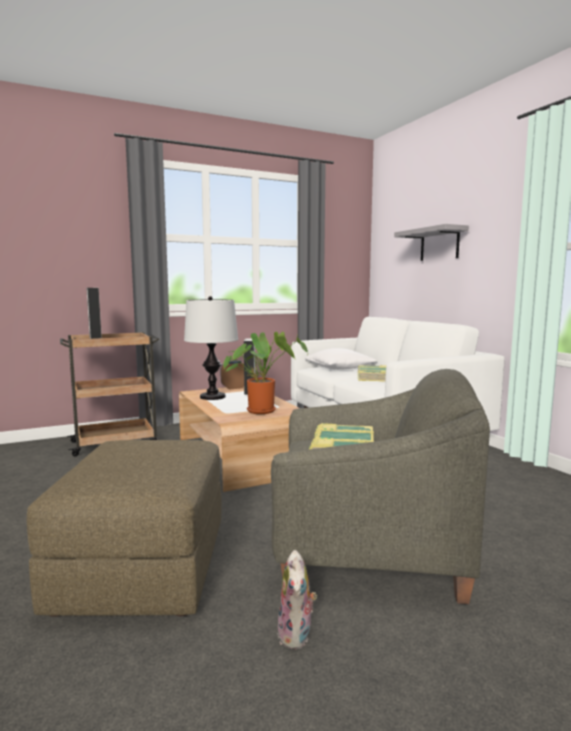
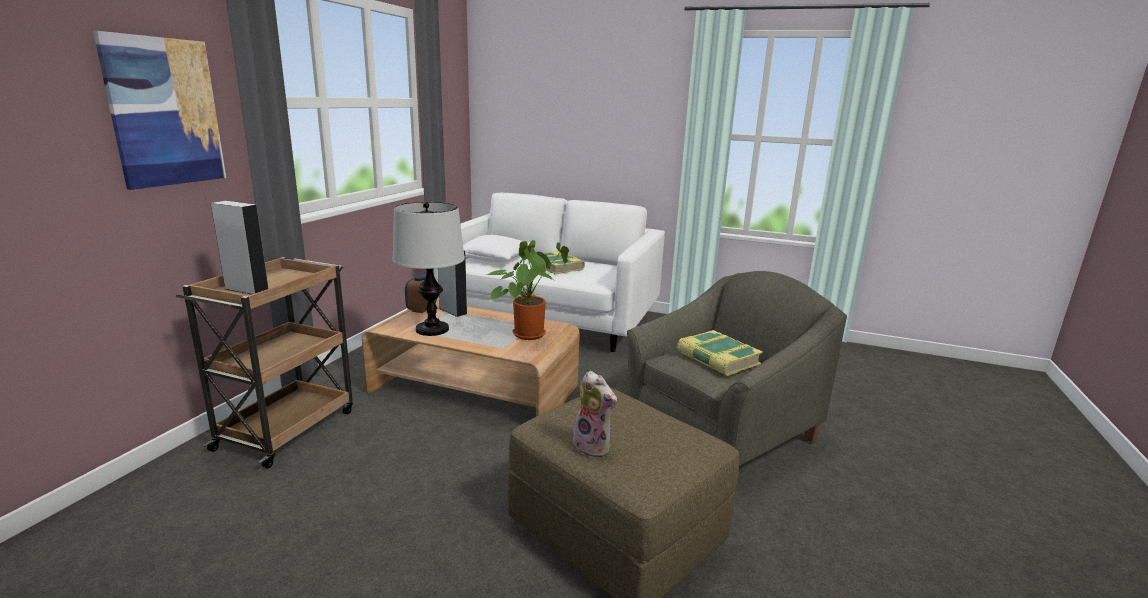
camera: 45 degrees left, 10 degrees up
plush toy [277,550,317,649] -> plush toy moved to [573,371,617,458]
grey shelf [394,224,469,261] -> none
none -> picture [93,31,226,190]

